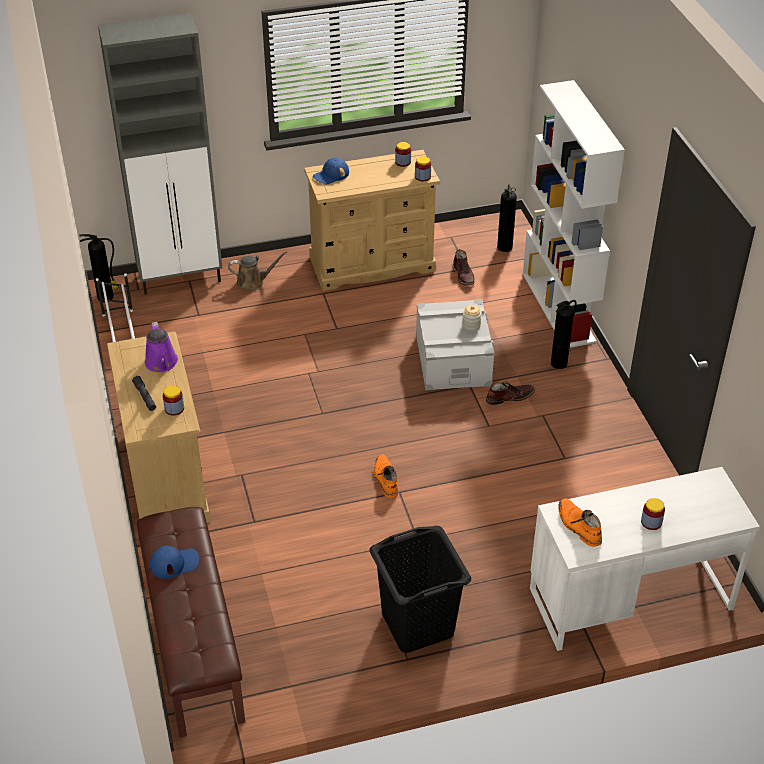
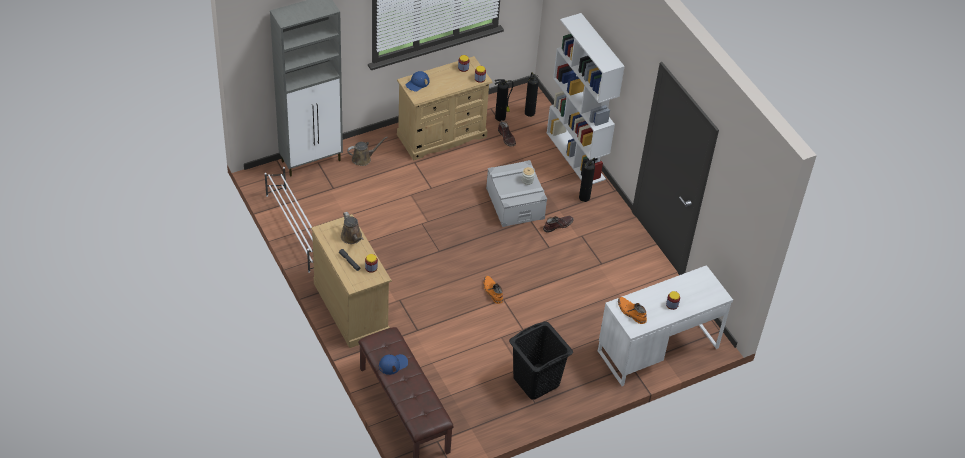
camera: 15 degrees left, 5 degrees up
fire extinguisher [79,234,119,302] -> fire extinguisher moved to [494,79,513,121]
purple watering can [145,322,178,372] -> brown watering can [341,212,364,244]

